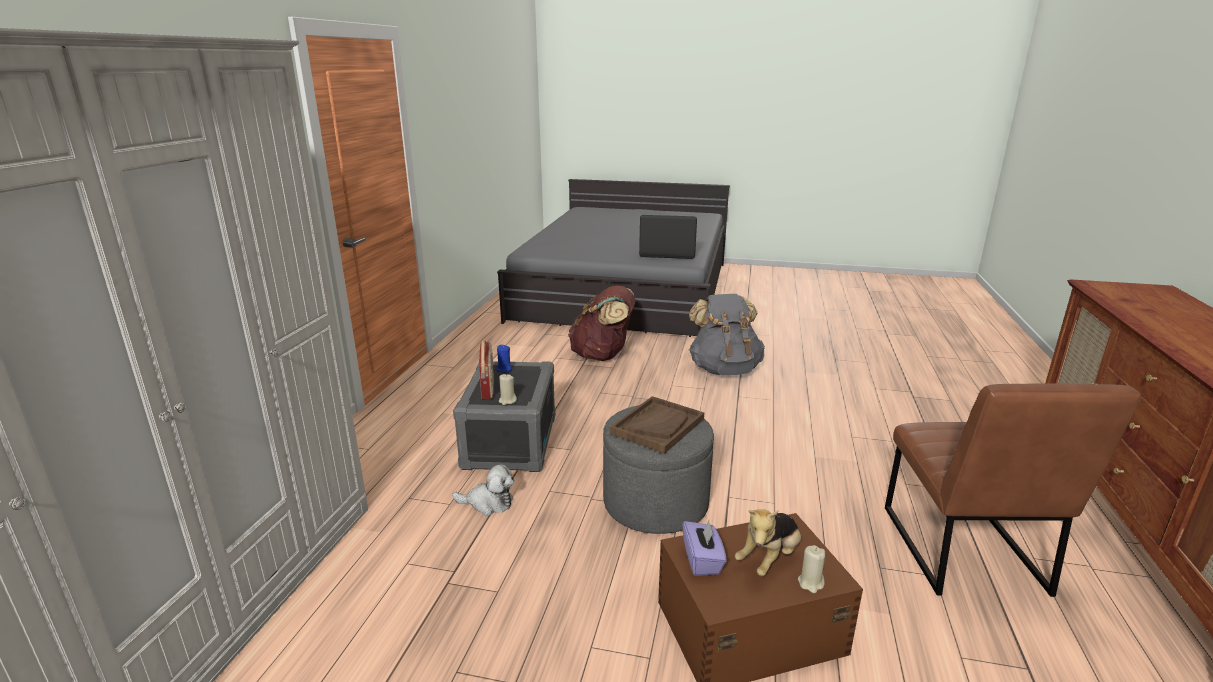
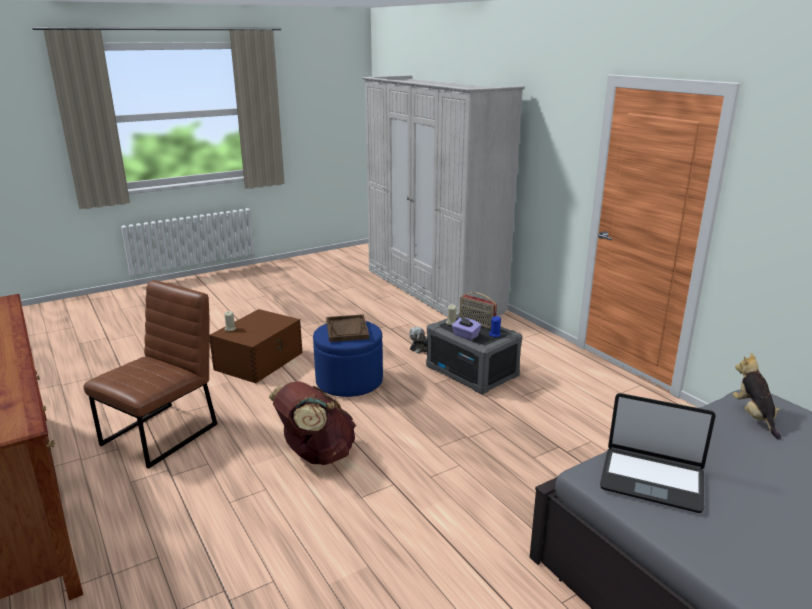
camera: 135 degrees right, 0 degrees up
brown backpack [568,286,636,361] -> brown backpack moved to [269,381,356,465]
grey ottoman [603,405,714,534] -> blue ottoman [313,321,383,397]
laptop [639,215,697,259] -> laptop turned 60 degrees clockwise [600,393,716,513]
purple tissue box [683,520,727,576] -> purple tissue box moved to [452,317,481,340]
grey backpack [689,294,765,375] -> none
plush toy [735,509,801,576] -> plush toy moved to [733,353,781,440]
brown chair [885,383,1141,597] -> brown chair turned 75 degrees clockwise [84,280,217,469]

